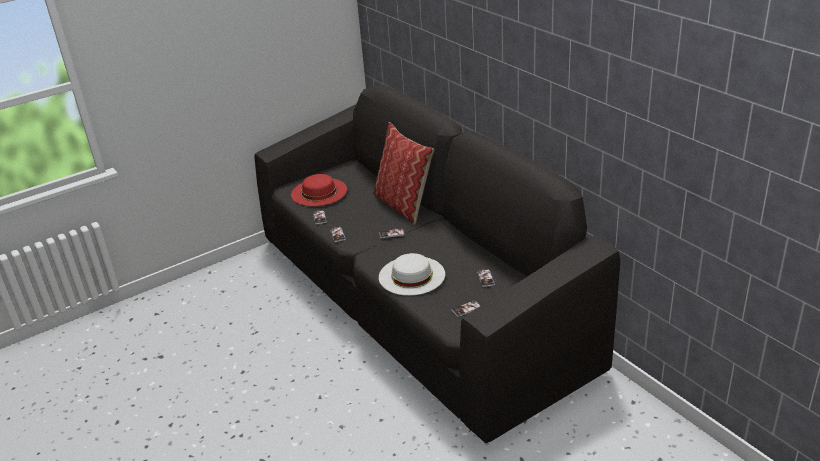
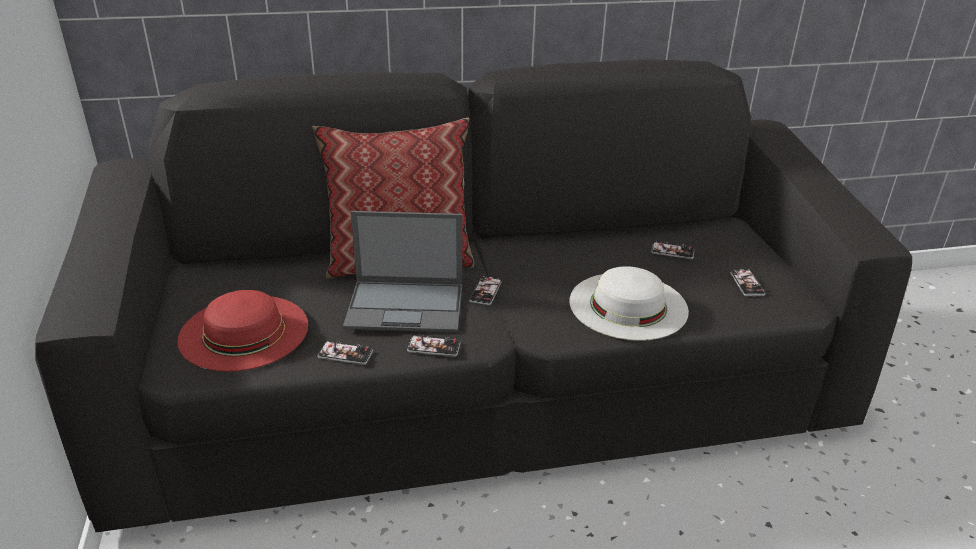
camera: 70 degrees left, 0 degrees up
none -> laptop [343,211,462,333]

